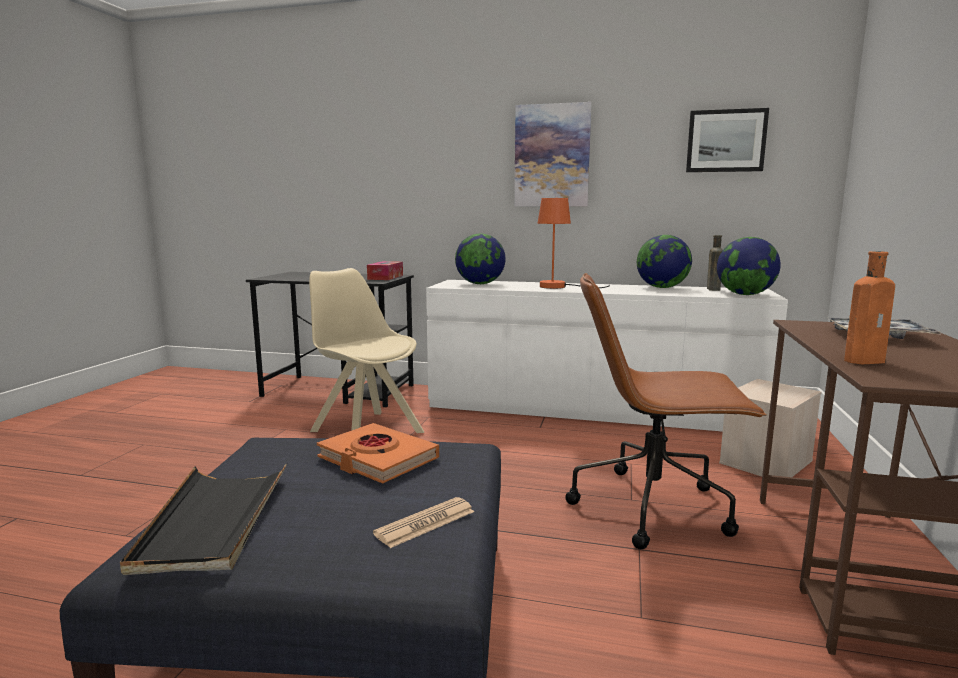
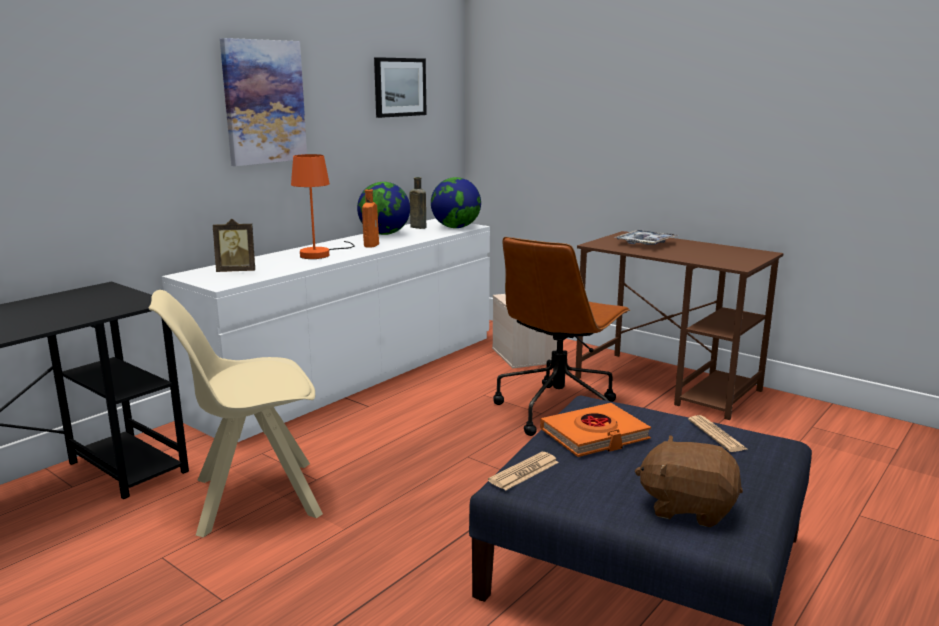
camera: 65 degrees left, 5 degrees up
black tray [120,463,287,575] -> brown plush toy [635,435,743,527]
tissue box [367,261,403,280] -> none
globe [455,233,506,284] -> picture frame [213,219,255,272]
orange bottle [844,251,895,364] -> orange bottle moved to [362,189,379,248]
none -> newspaper [488,452,559,491]

